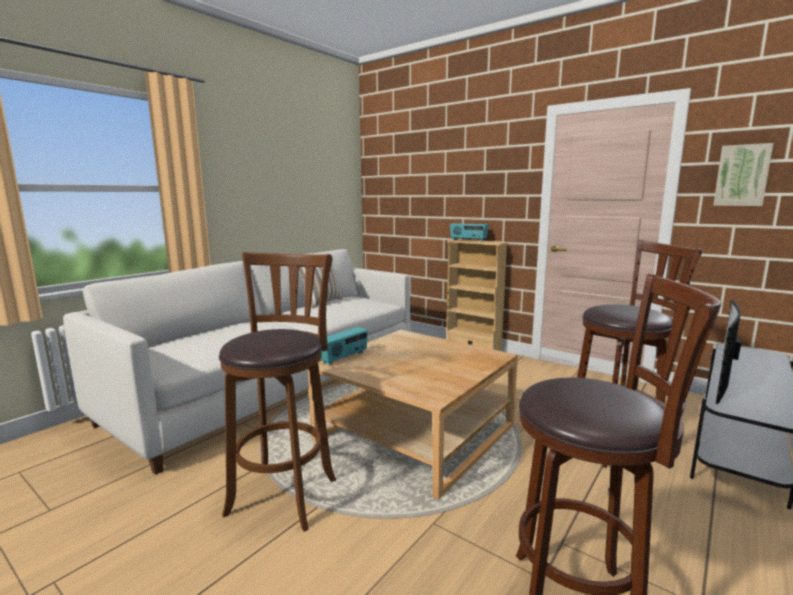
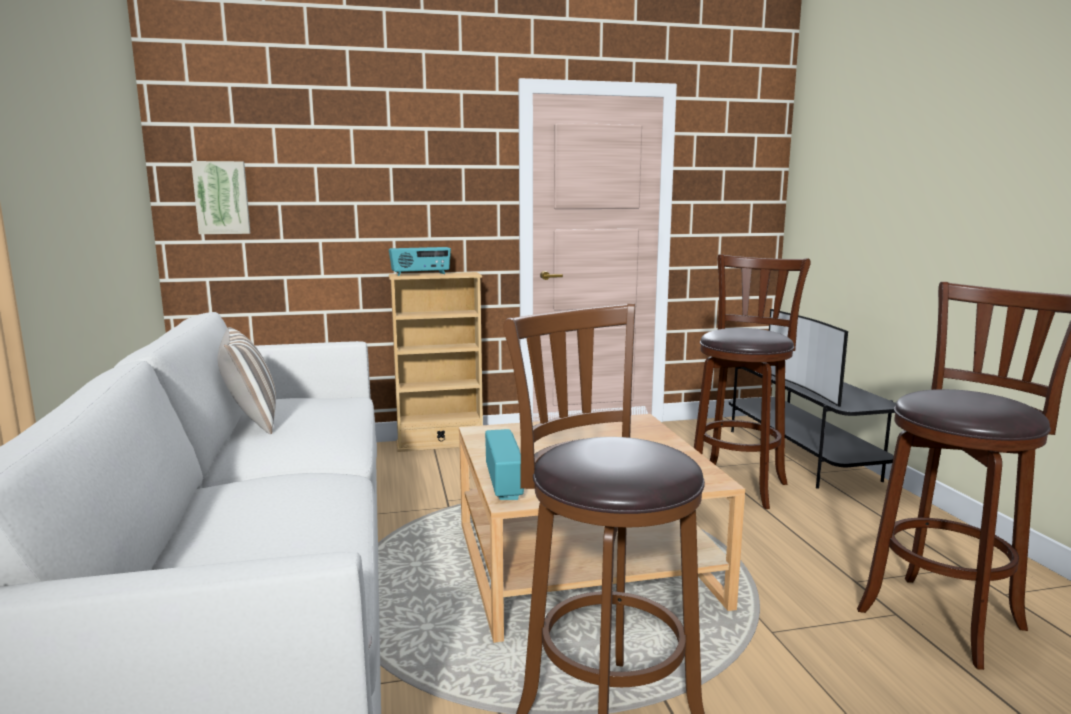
camera: 50 degrees left, 0 degrees up
picture [713,143,773,206] -> picture moved to [191,161,250,234]

